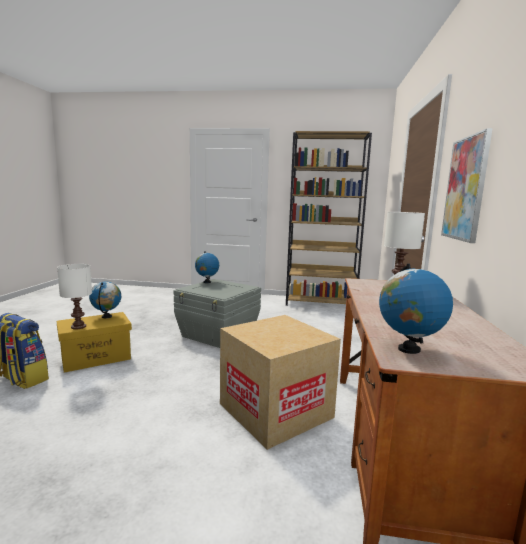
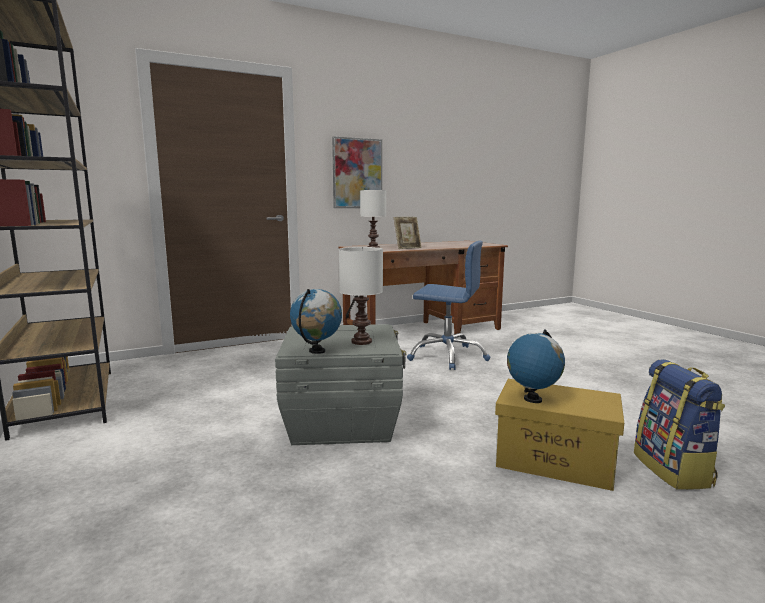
camera: 125 degrees left, 0 degrees up
white table lamp [57,264,92,330] -> white table lamp moved to [339,247,383,345]
cardboard box [220,315,341,450] -> blue office chair [407,241,490,370]
globe [379,264,453,354] -> none
none -> picture frame [393,217,422,249]

